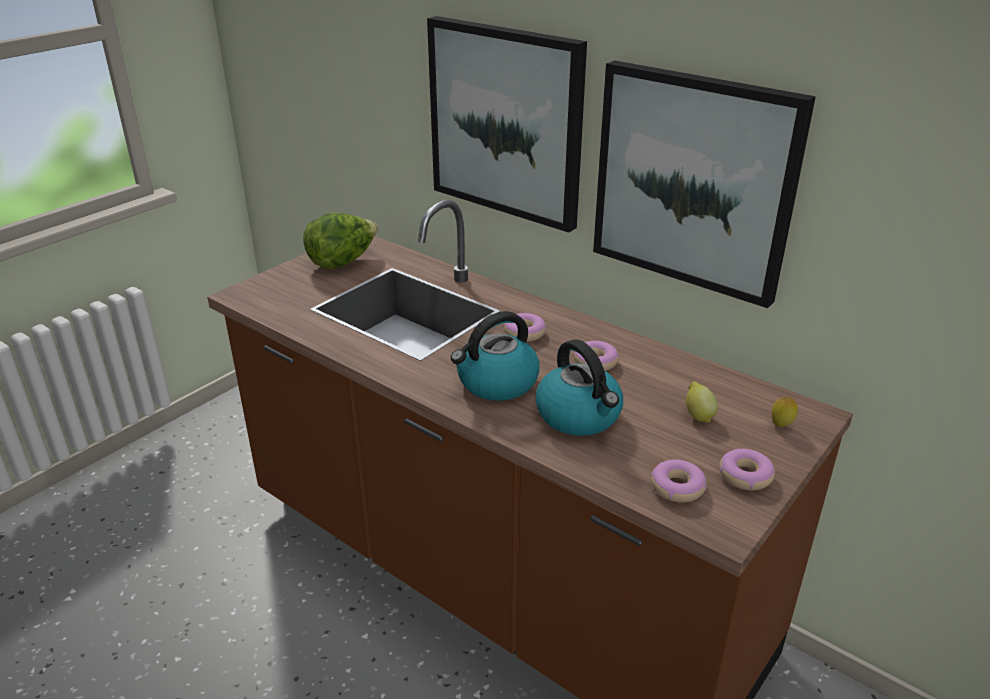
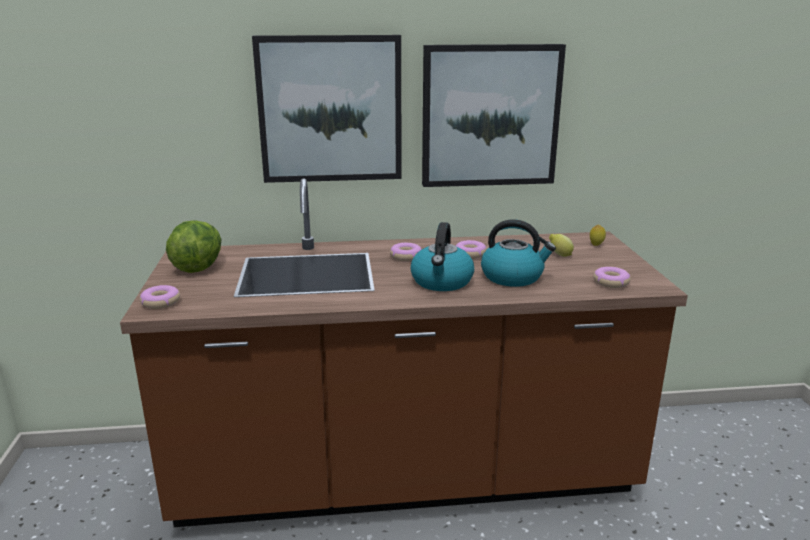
camera: 45 degrees left, 10 degrees down
donut [719,449,775,490] -> donut moved to [140,285,180,309]

